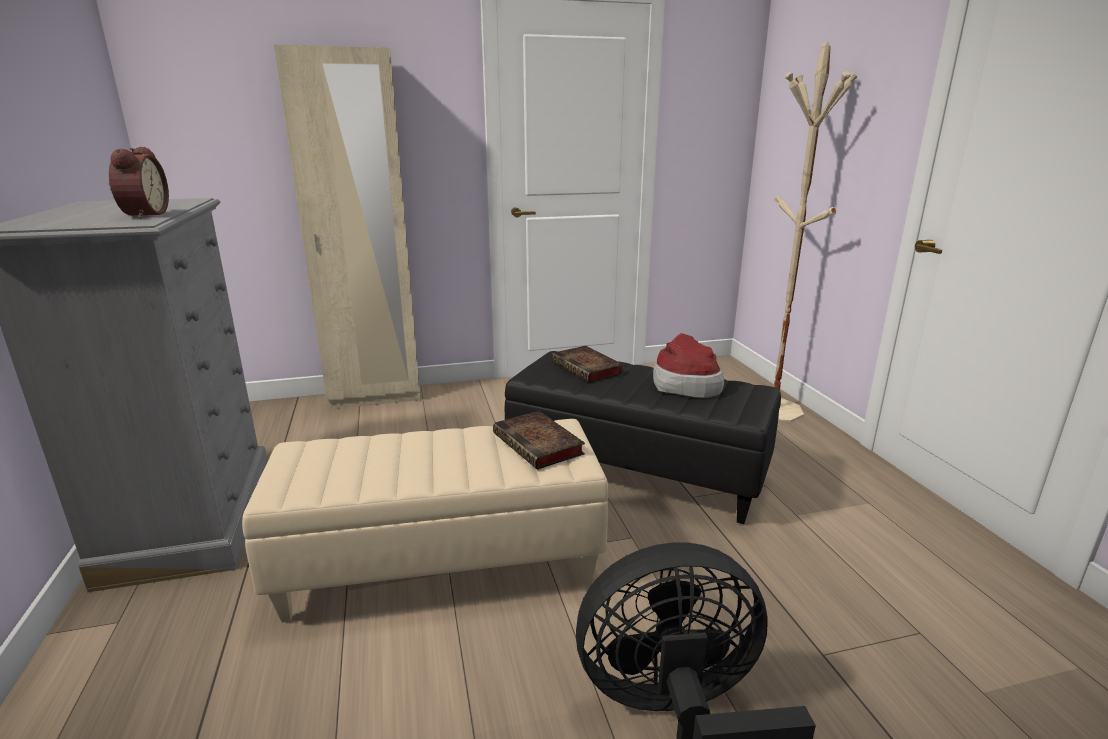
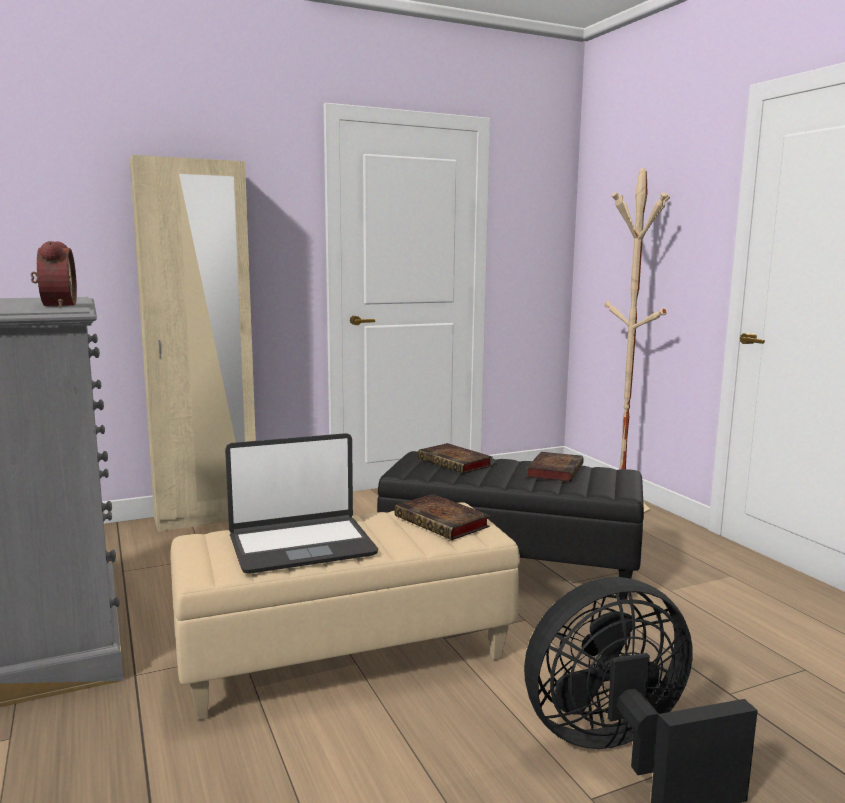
camera: 10 degrees left, 10 degrees down
hat [653,333,725,398] -> book [526,452,584,482]
none -> laptop [225,433,378,574]

